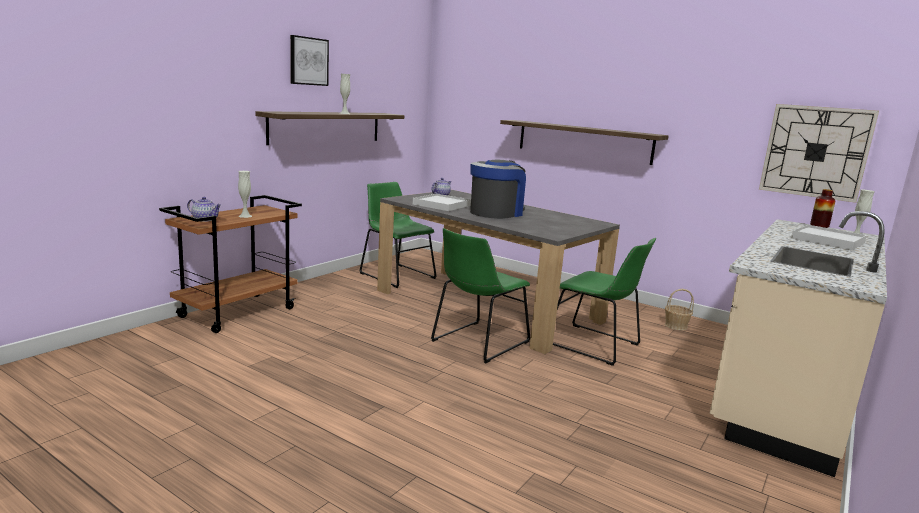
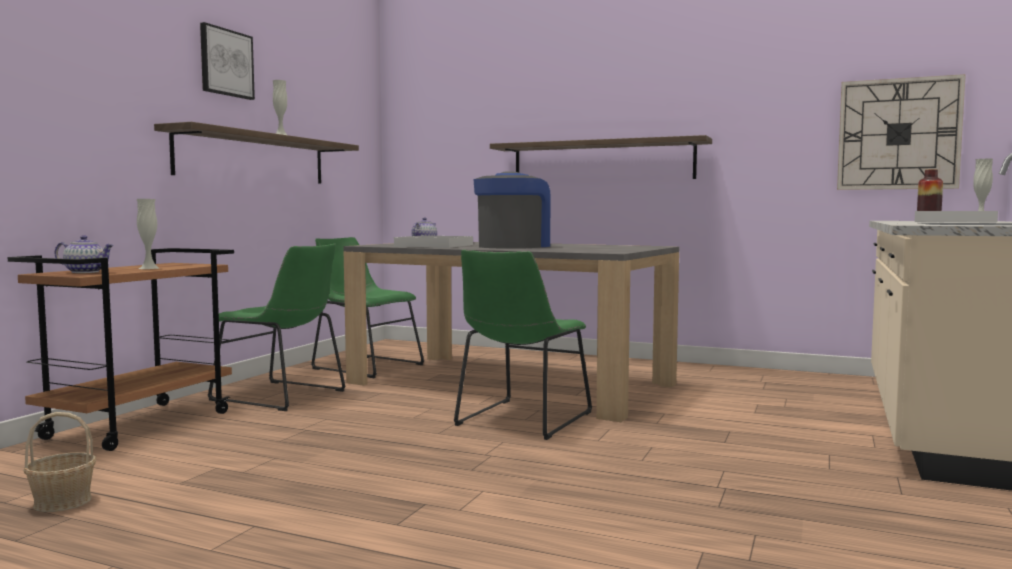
camera: 10 degrees left, 10 degrees down
green chair [553,238,656,366] -> green chair moved to [208,244,345,411]
basket [665,289,694,330] -> basket moved to [23,412,96,512]

